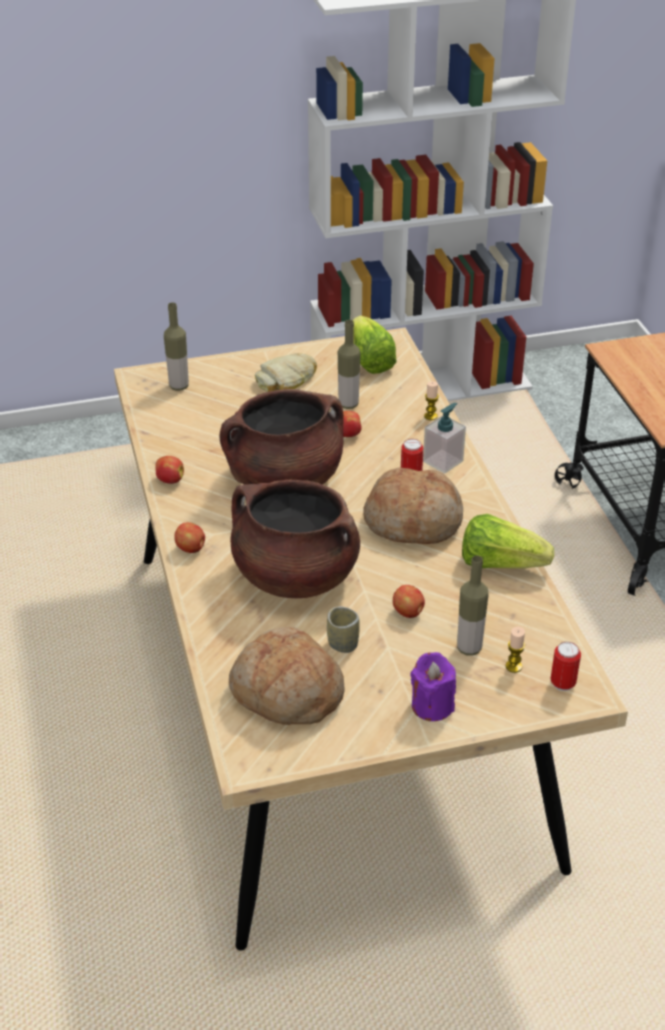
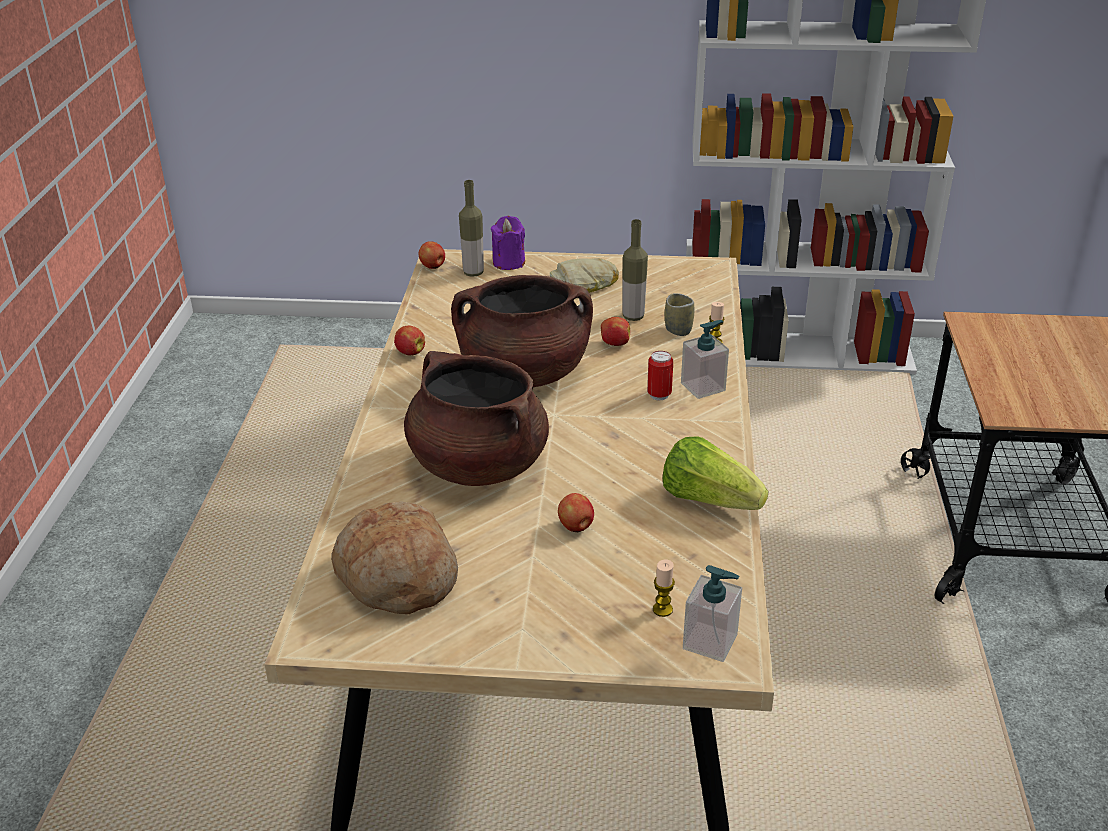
camera: 20 degrees right, 5 degrees down
apple [174,522,205,553] -> apple moved to [419,241,445,269]
cup [327,607,360,653] -> cup moved to [665,293,694,336]
lettuce [352,316,397,374] -> none
bread [363,467,463,544] -> none
purple candle [410,652,456,721] -> purple candle moved to [491,216,525,270]
bottle [457,555,488,656] -> none
can [551,642,581,691] -> soap dispenser [683,565,742,662]

